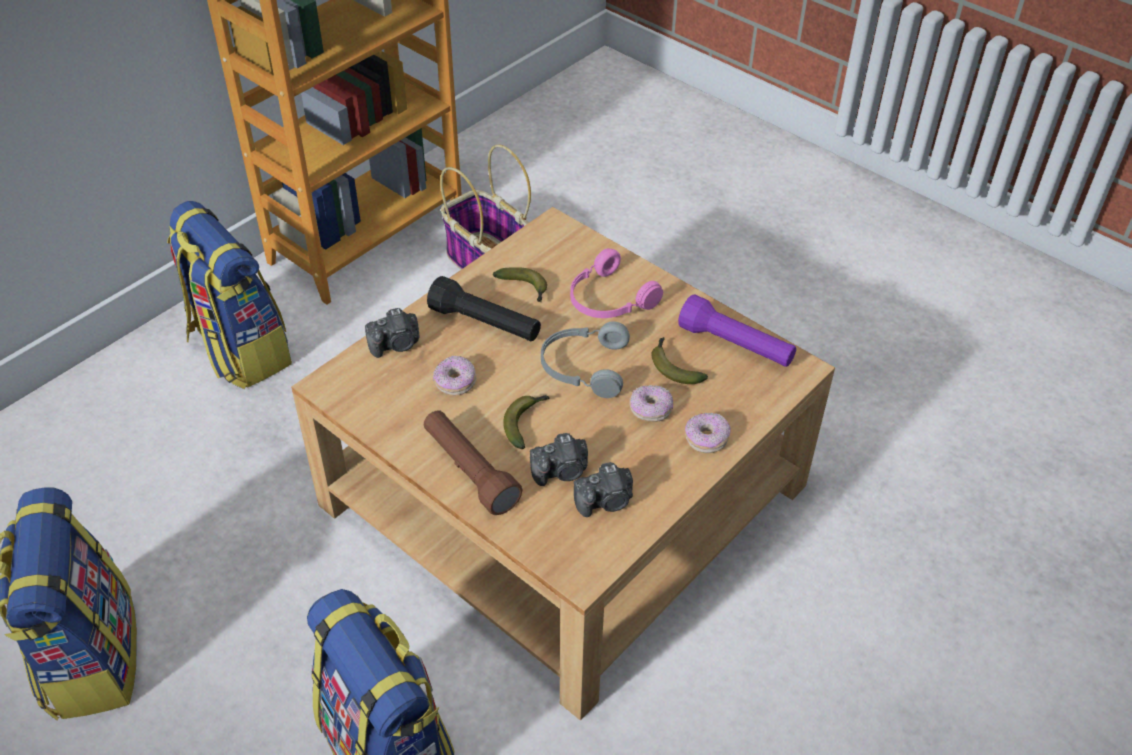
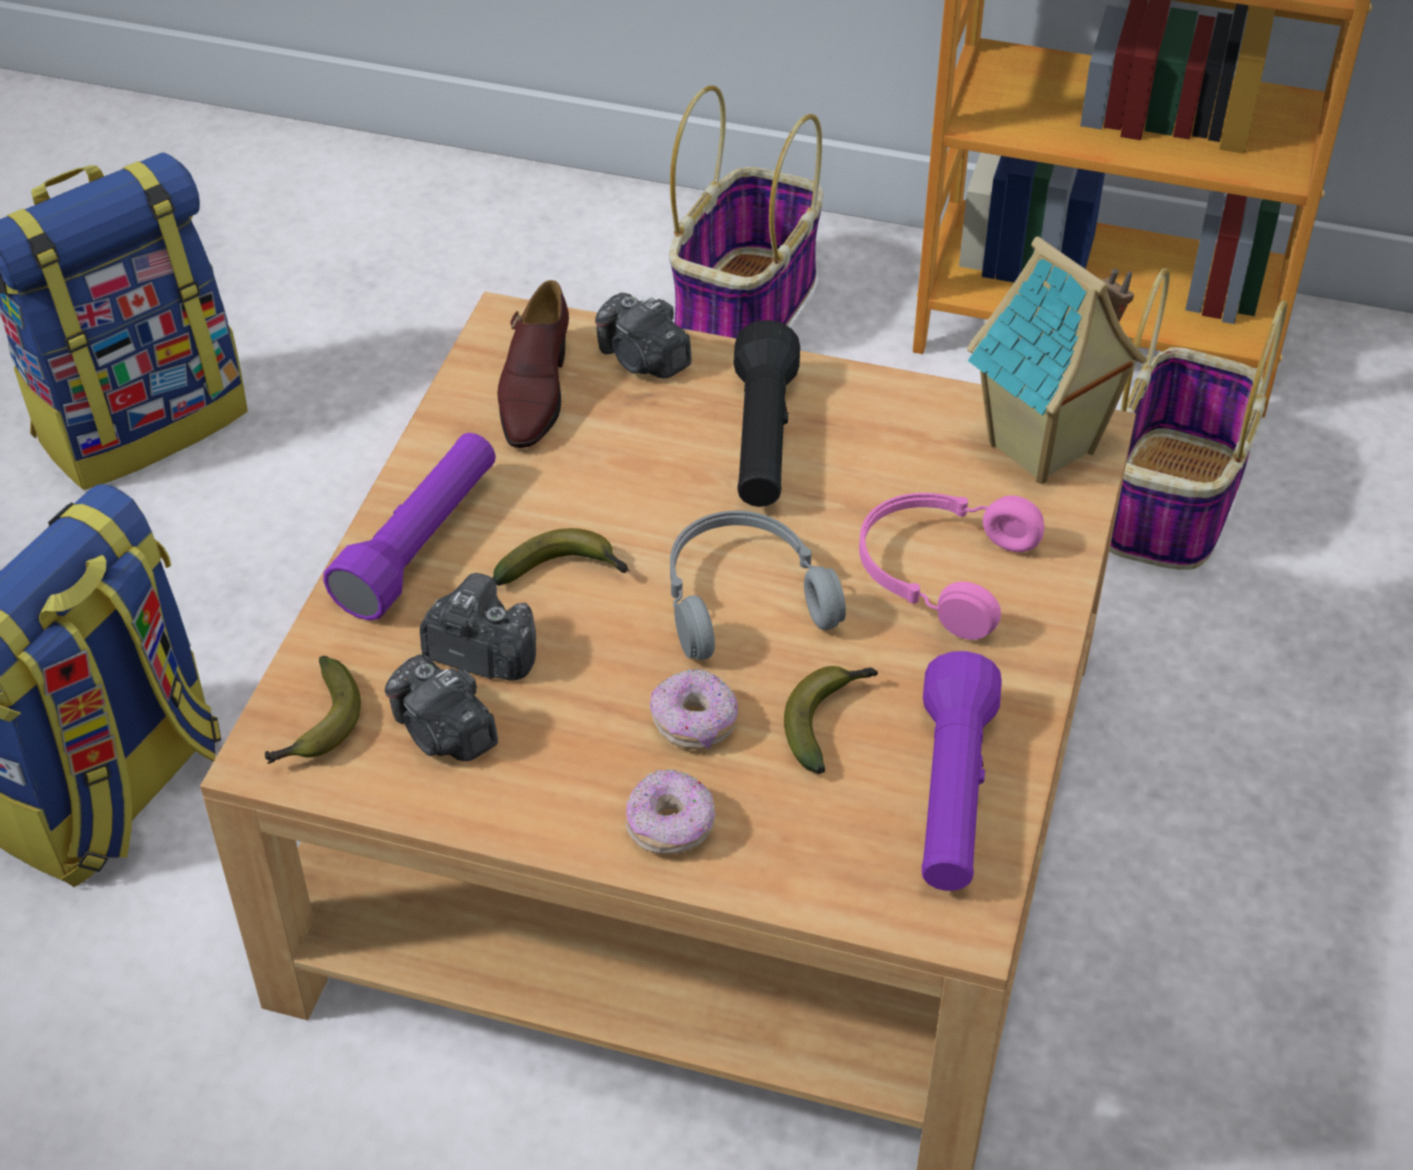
camera: 65 degrees right, 0 degrees up
backpack [167,201,292,389] -> basket [669,85,823,338]
brown flashlight [424,411,523,515] -> purple flashlight [323,433,496,621]
donut [433,355,476,395] -> none
banana [493,267,547,302] -> banana moved to [265,656,361,764]
camera [530,433,588,486] -> camera turned 150 degrees clockwise [420,573,536,680]
none -> brown shoe [497,280,569,448]
none -> toy house [967,236,1147,484]

